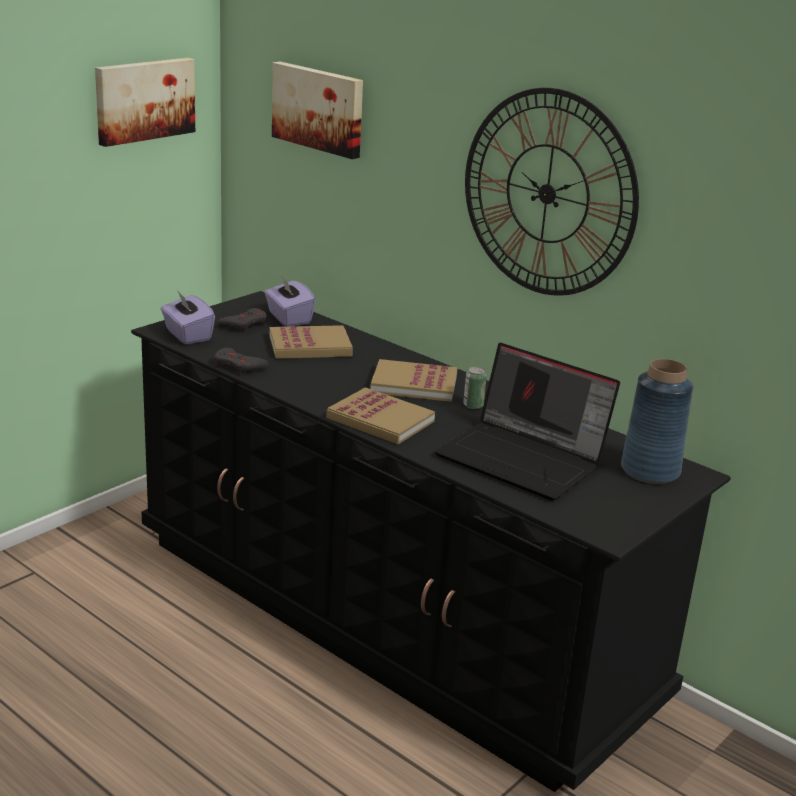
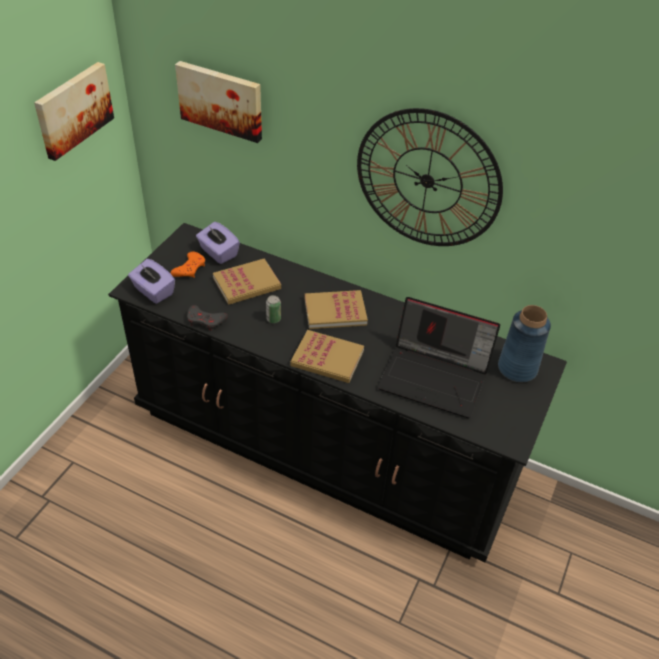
camera: 15 degrees left, 20 degrees up
grey game controller [217,308,267,332] -> orange game controller [170,252,205,278]
can [463,367,487,409] -> can moved to [266,295,281,323]

